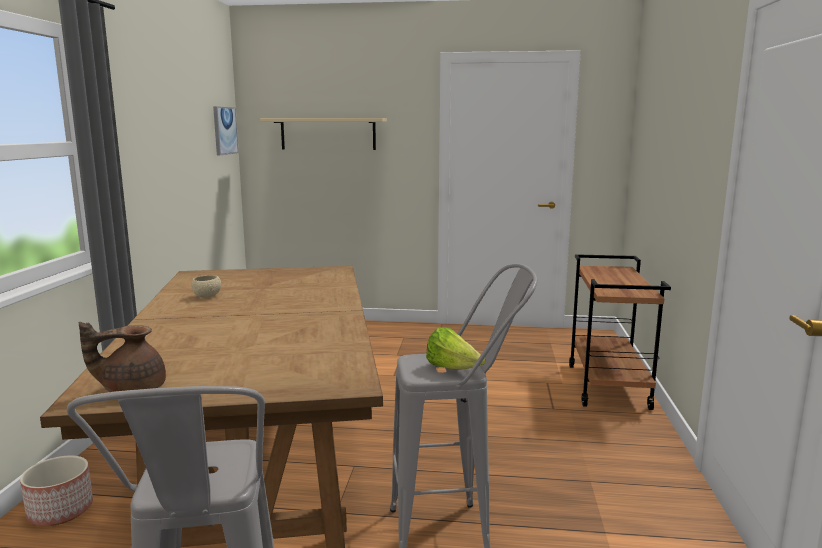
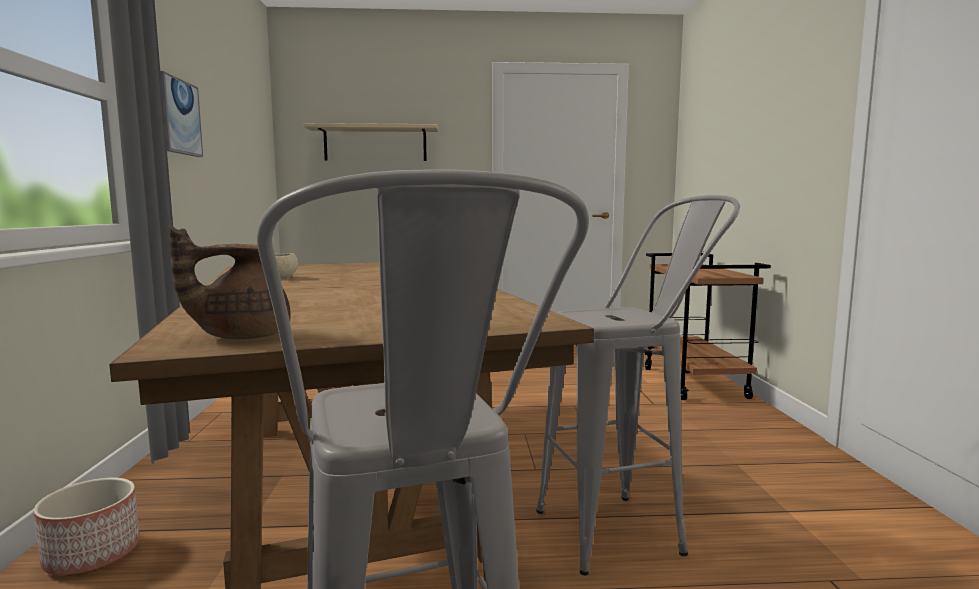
camera: 10 degrees left, 5 degrees down
picture [213,106,238,155] -> picture moved to [160,71,203,157]
lettuce [426,328,485,370] -> none

